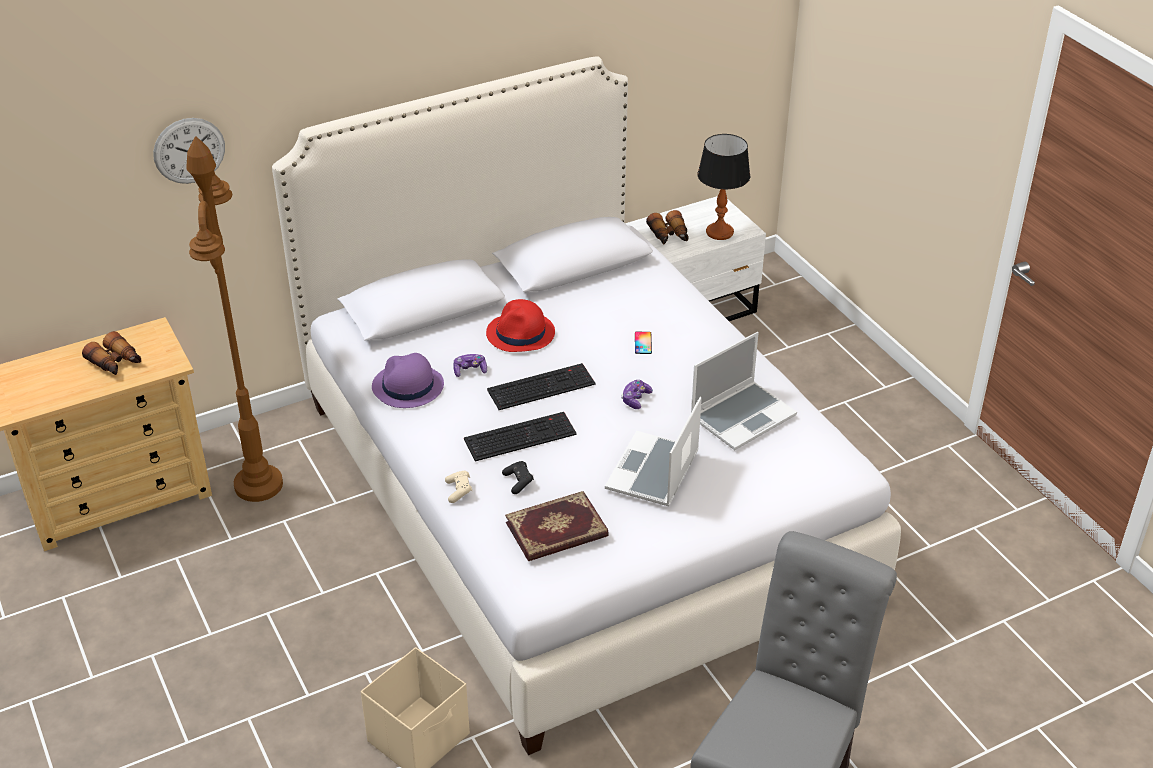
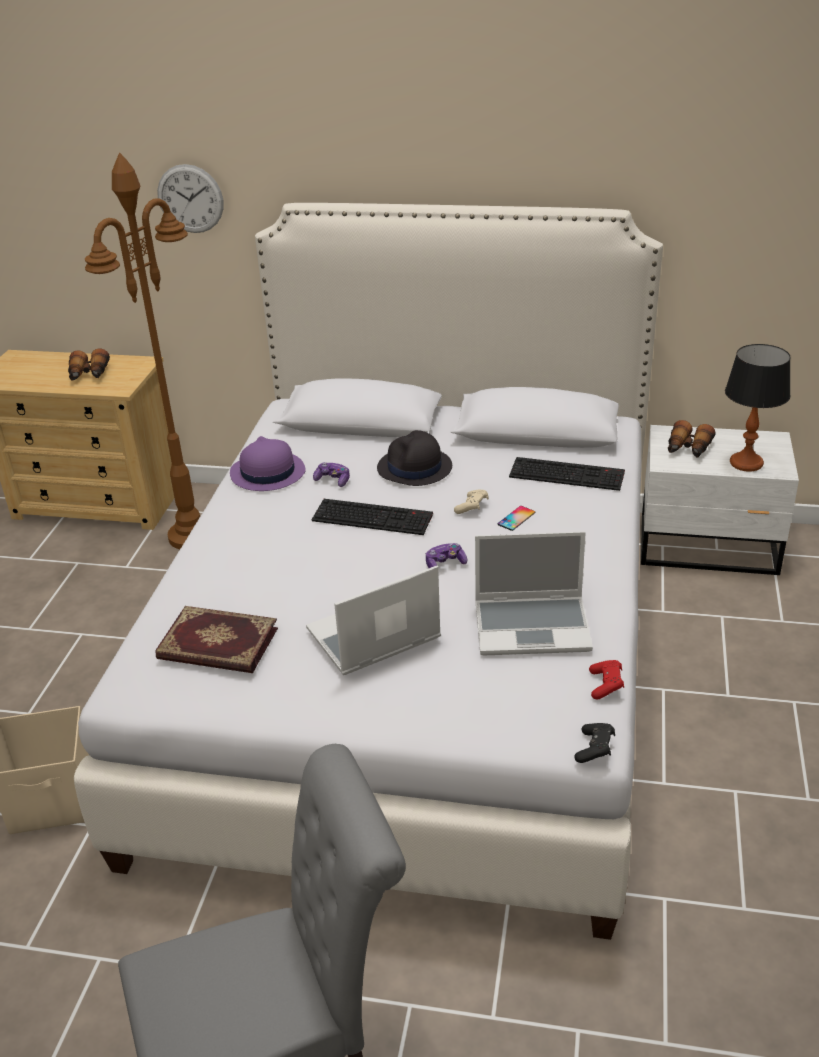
camera: 40 degrees right, 5 degrees down
beige game controller [445,471,472,503] -> beige game controller moved to [454,490,489,514]
keyboard [464,412,577,462] -> keyboard moved to [509,457,625,491]
red hat [486,299,555,352] -> black hat [377,430,452,486]
black game controller [502,461,534,494] -> black game controller moved to [574,723,615,763]
none -> red game controller [589,660,624,700]

